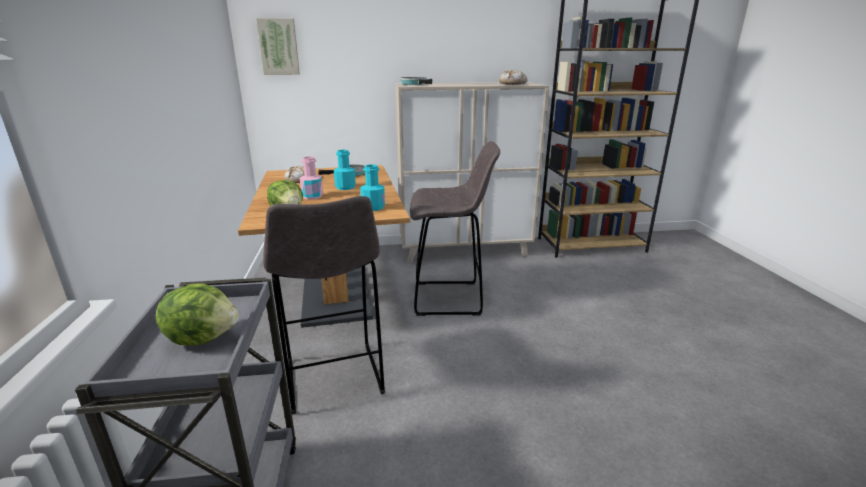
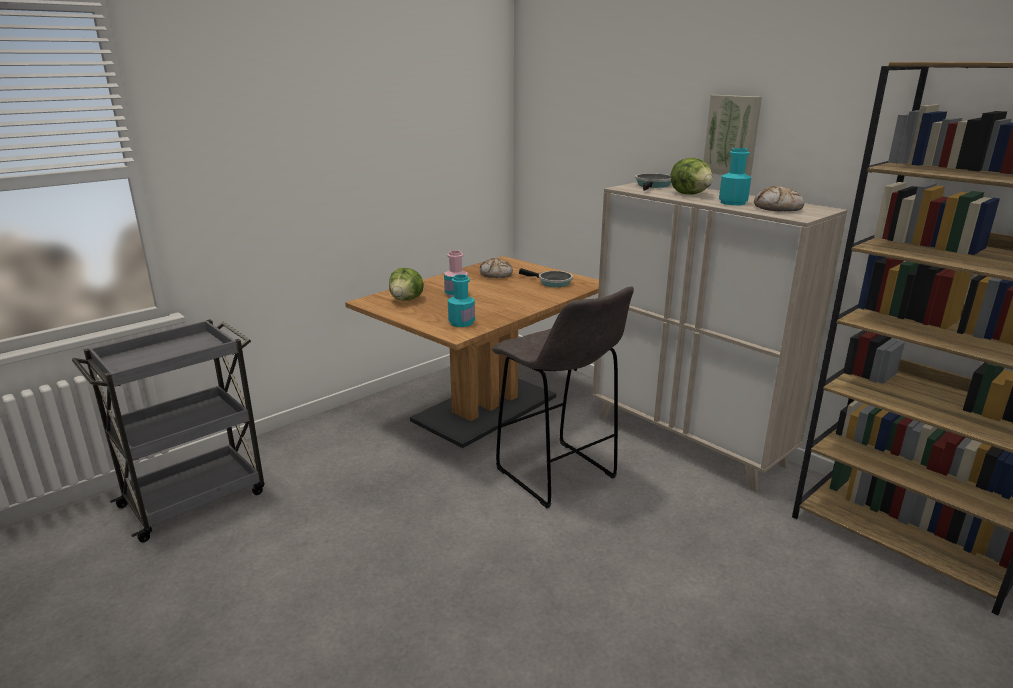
camera: 55 degrees right, 0 degrees up
lettuce [156,283,239,345] -> lettuce moved to [671,158,713,195]
picture [256,18,300,75] -> picture moved to [704,95,762,176]
grey stool [263,196,385,414] -> none
turquoise bottle [334,150,356,190] -> turquoise bottle moved to [719,148,751,205]

